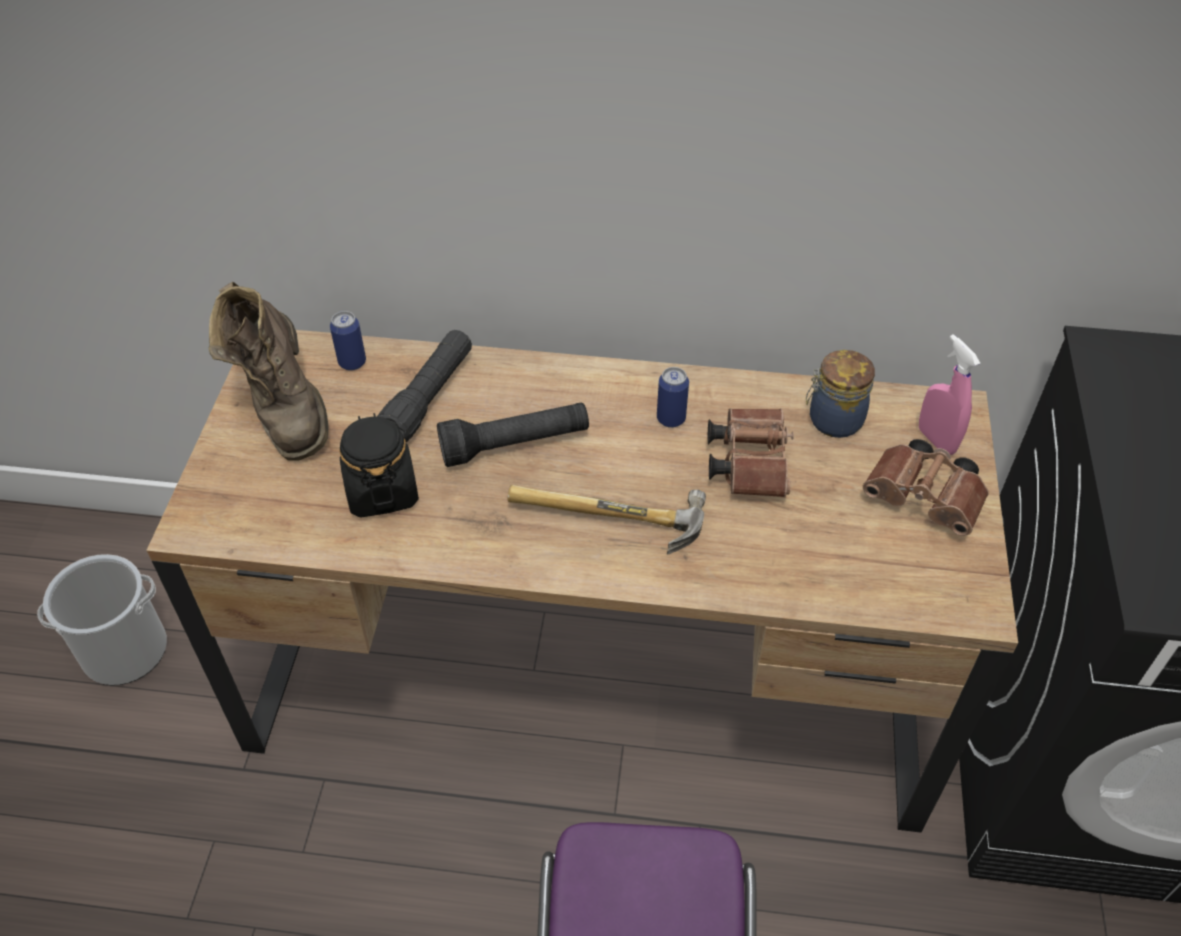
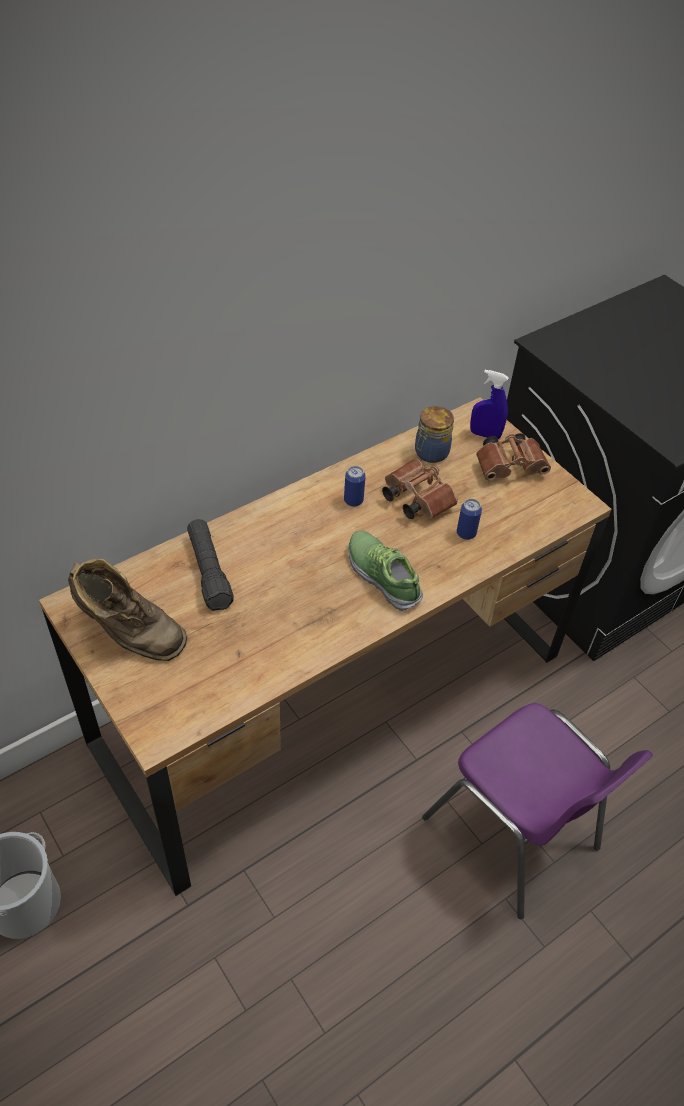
camera: 45 degrees left, 0 degrees up
can [330,311,366,371] -> can moved to [457,499,482,540]
black jar [339,413,419,517] -> none
black flashlight [437,403,589,467] -> none
hammer [507,485,706,555] -> shoe [348,530,423,611]
pink spray bottle [919,334,980,455] -> blue spray bottle [470,370,509,439]

